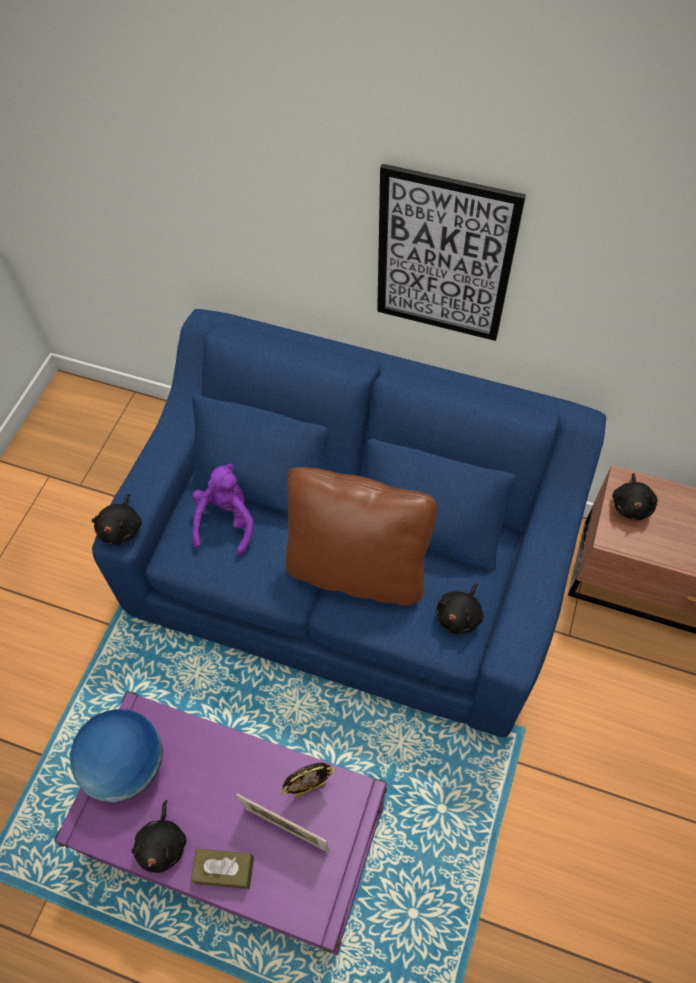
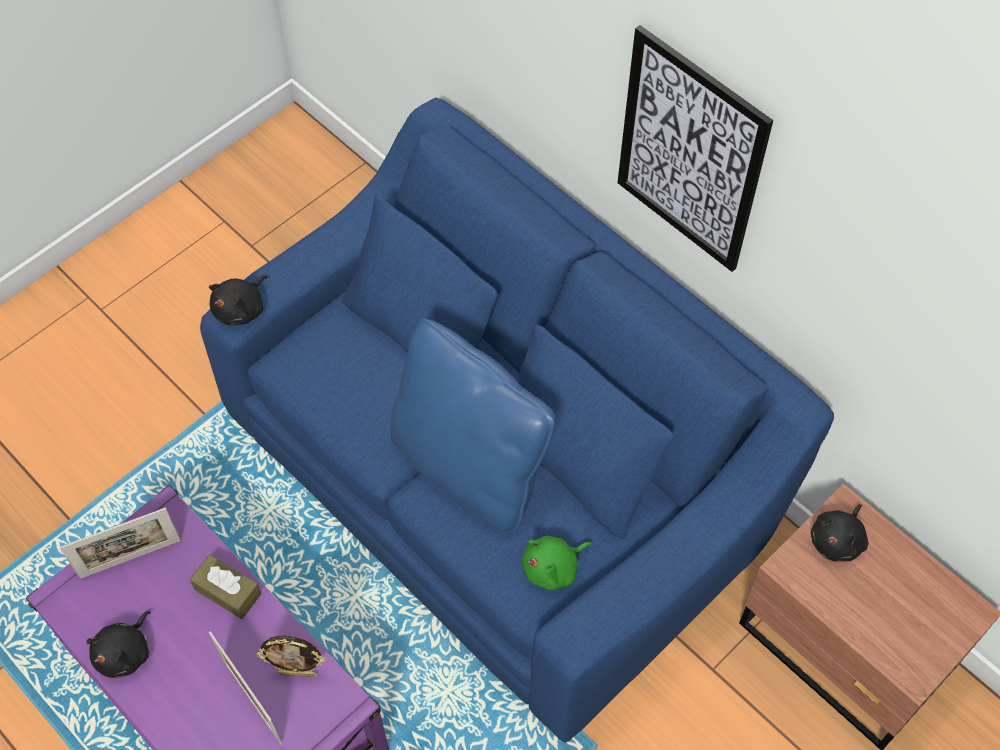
camera: 25 degrees right, 0 degrees up
globe [70,709,163,803] -> picture frame [60,508,181,579]
brown tissue box [191,848,254,889] -> brown tissue box moved to [190,555,261,619]
purple plush toy [192,463,254,556] -> none
brown pillow [286,467,437,606] -> blue pillow [390,318,556,532]
black plush toy [436,584,484,634] -> green plush toy [522,536,592,590]

